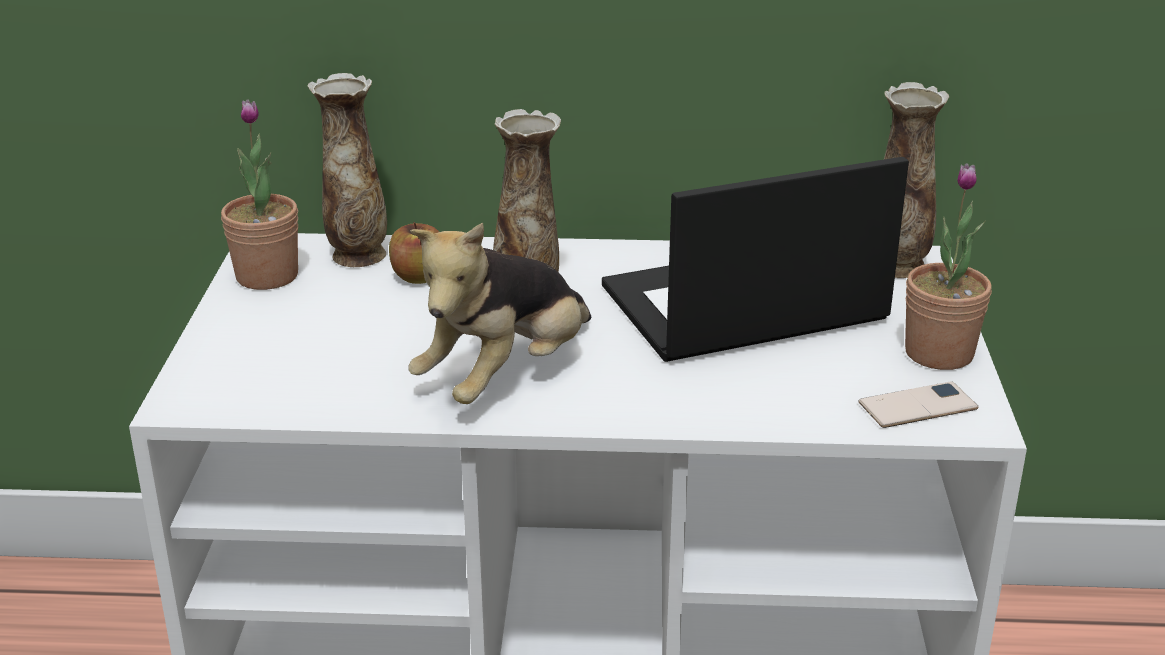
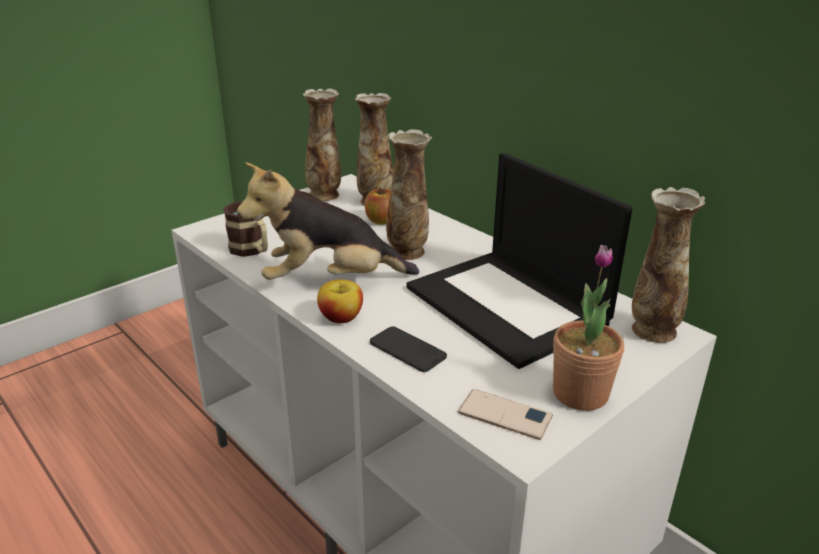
camera: 45 degrees right, 0 degrees up
potted plant [221,99,298,290] -> vase [303,89,341,201]
laptop [602,157,909,362] -> laptop turned 150 degrees counterclockwise [407,153,633,369]
none -> mug [223,201,268,257]
none -> apple [317,279,363,323]
none -> phone [370,327,447,372]

